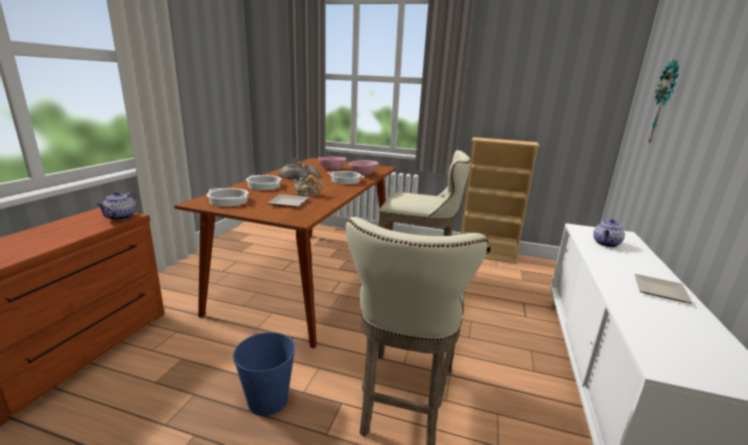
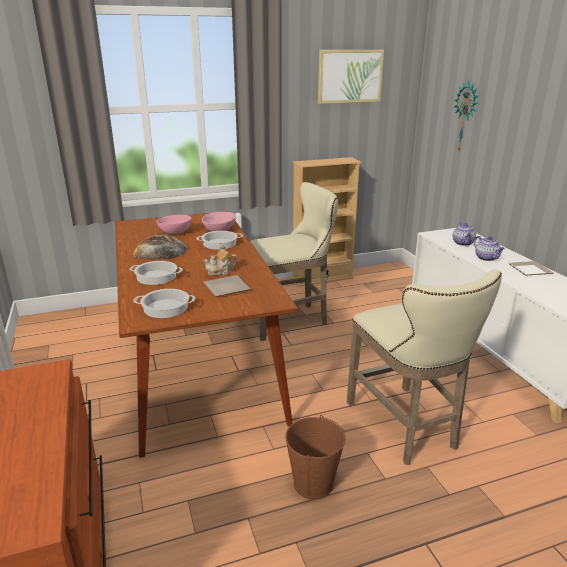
camera: 35 degrees left, 5 degrees up
teapot [97,191,137,220] -> teapot moved to [474,236,505,261]
blue bucket [233,332,295,416] -> brown bucket [285,415,346,500]
none -> picture [318,50,384,104]

